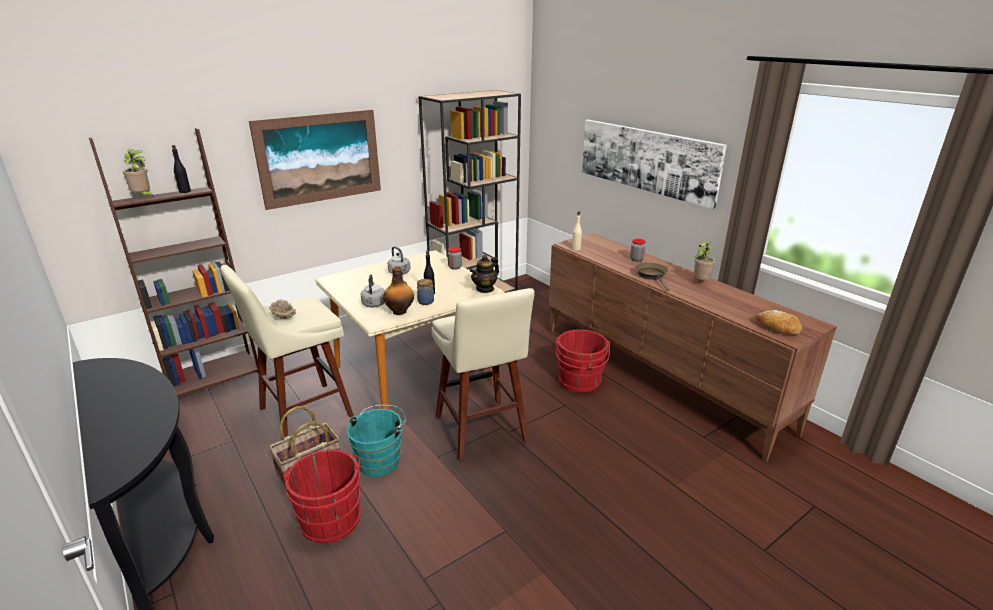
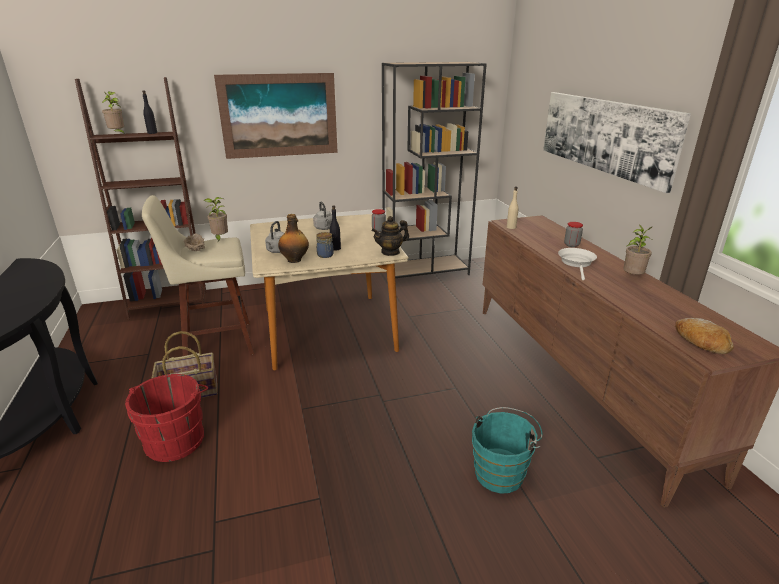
camera: 20 degrees right, 0 degrees up
turquoise bucket [347,405,406,477] -> turquoise bucket moved to [472,407,542,494]
beige stool [431,288,535,461] -> none
red bucket [556,329,610,392] -> none
brown frying pan [635,262,669,291] -> white frying pan [558,248,597,280]
none -> potted plant [204,197,228,242]

